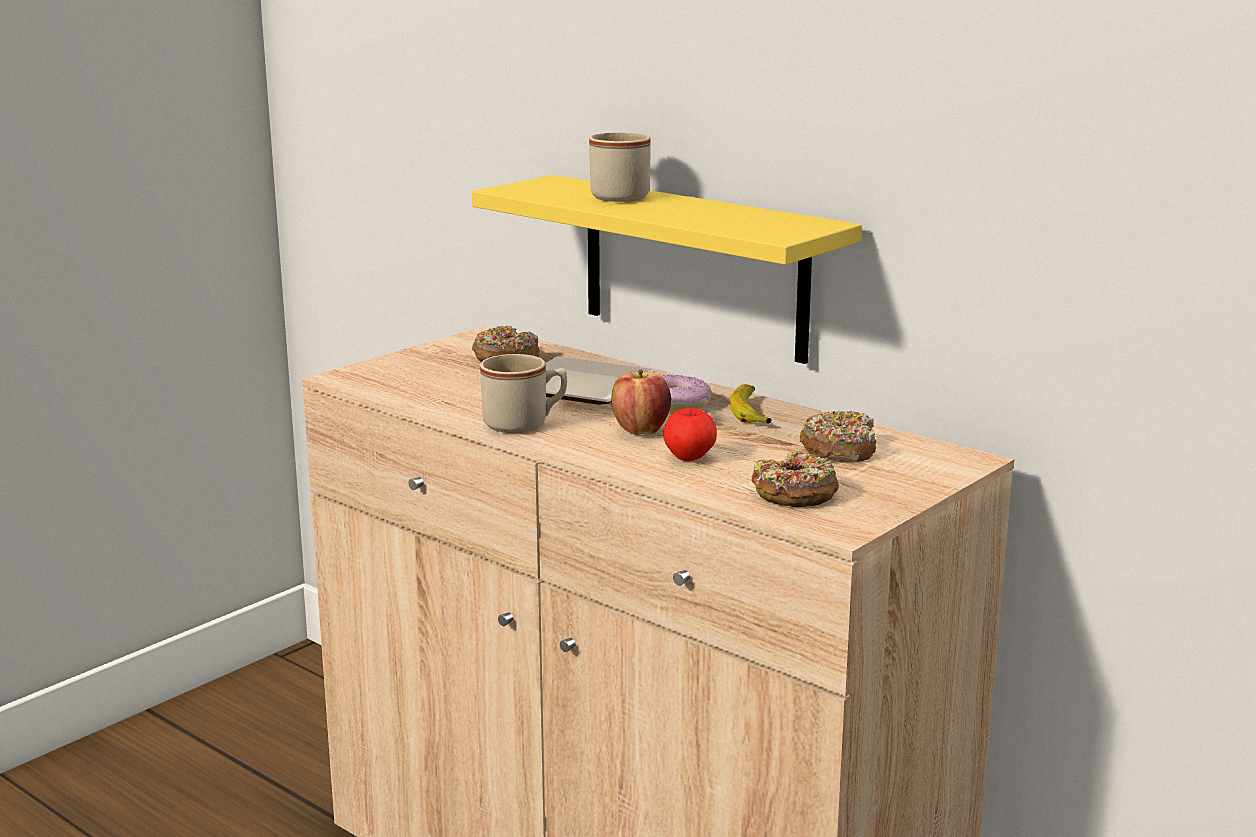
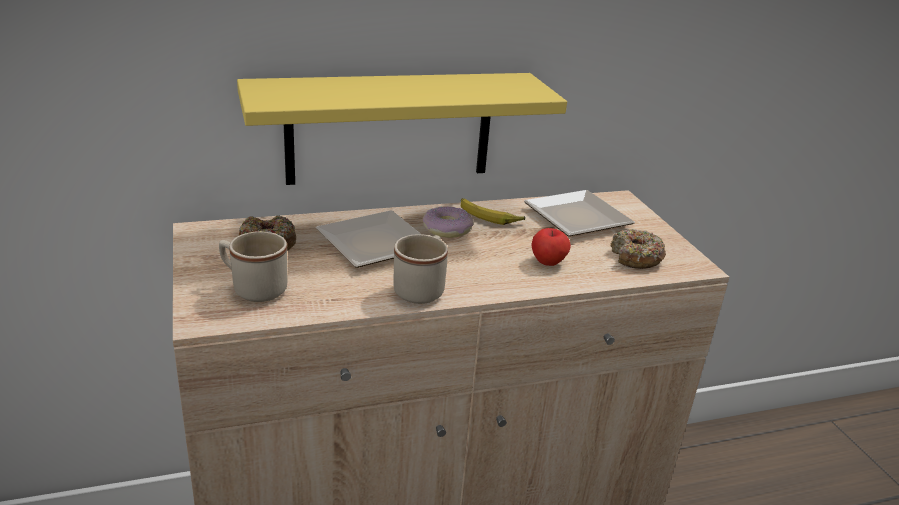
camera: 60 degrees left, 10 degrees up
beige mug [589,132,651,202] -> beige mug moved to [219,231,287,302]
apple [611,370,671,435] -> none
donut [800,411,876,461] -> plate [524,190,635,237]

